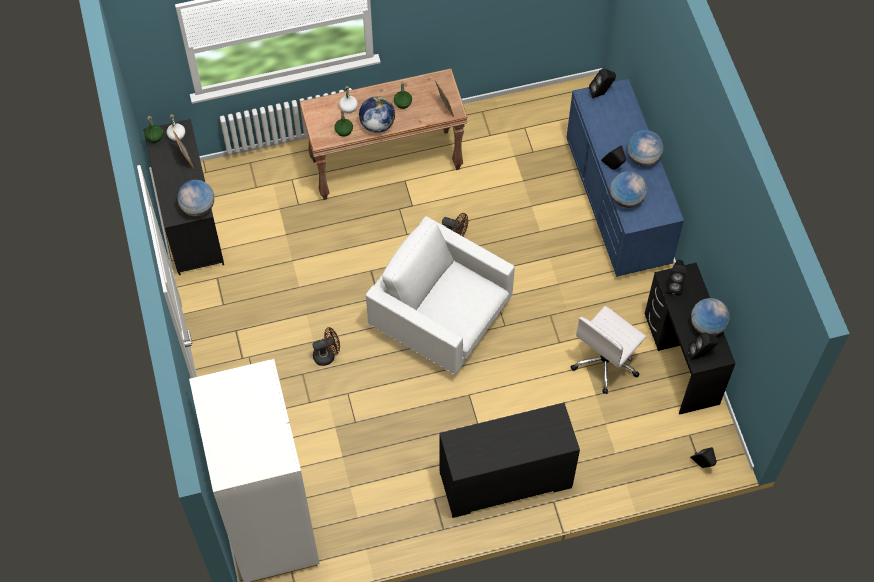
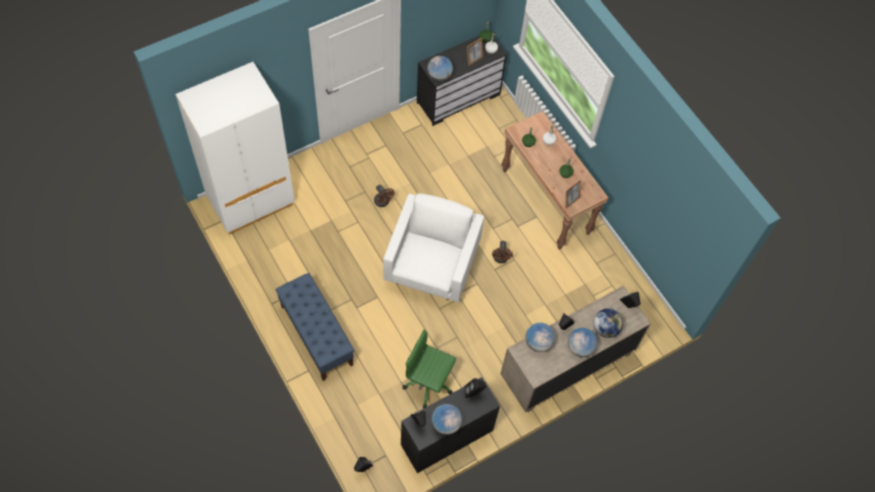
camera: 70 degrees right, 0 degrees up
globe [359,96,395,133] -> globe moved to [593,308,623,338]
black dresser [439,403,580,518] -> blue bench [275,273,354,381]
blue dresser [566,78,684,277] -> beige dresser [500,285,651,412]
white office chair [570,306,646,394] -> green office chair [402,330,456,408]

